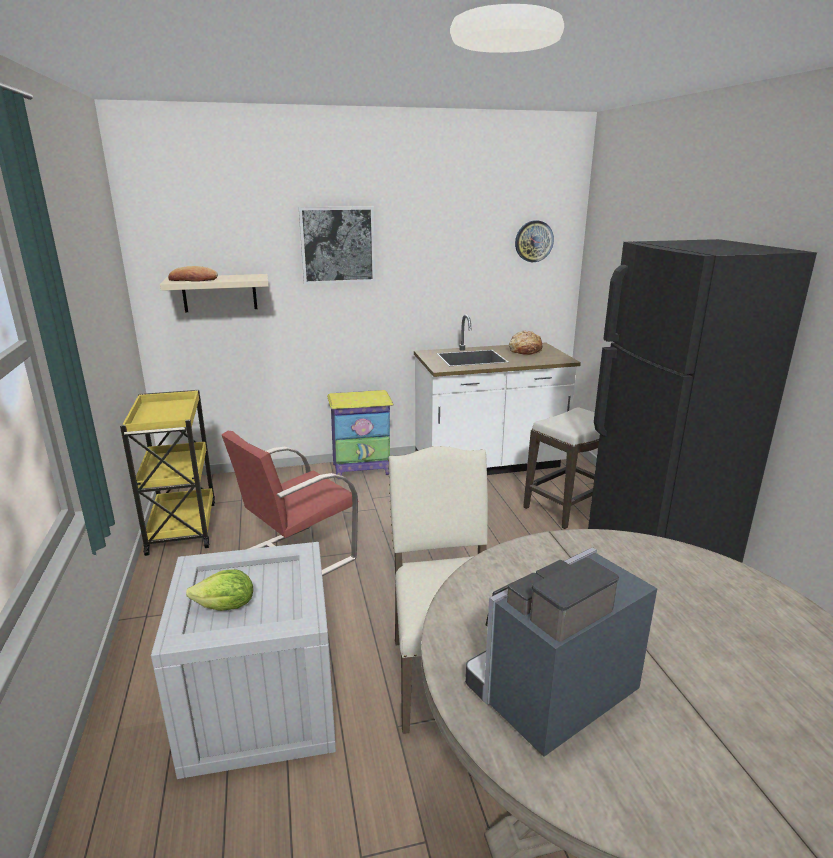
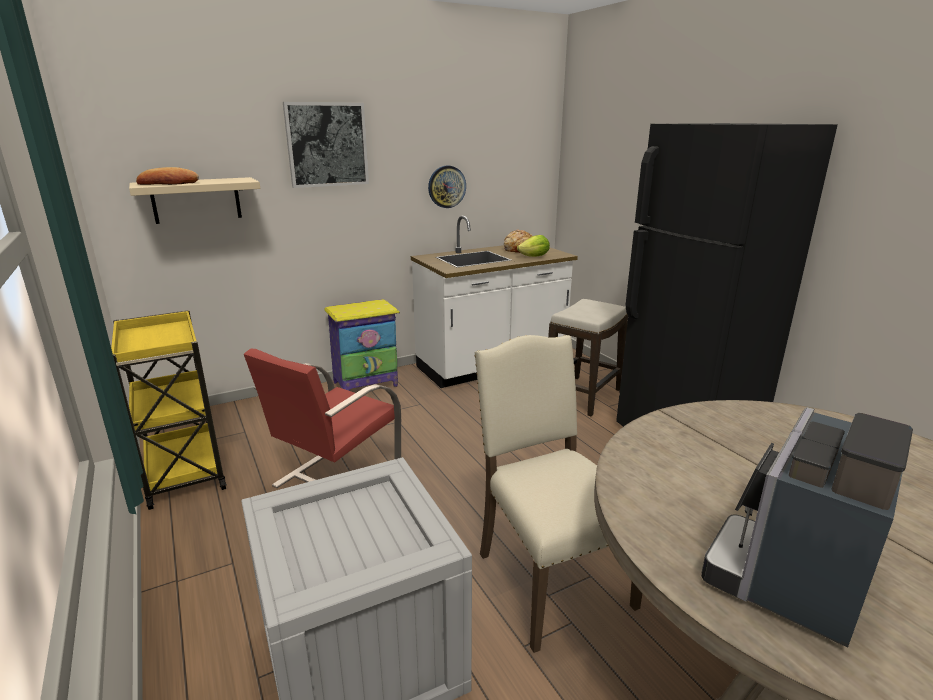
camera: 15 degrees left, 0 degrees up
lettuce [186,569,253,611] -> lettuce moved to [517,235,550,257]
wall clock [515,220,554,262] -> wall clock moved to [428,166,466,208]

